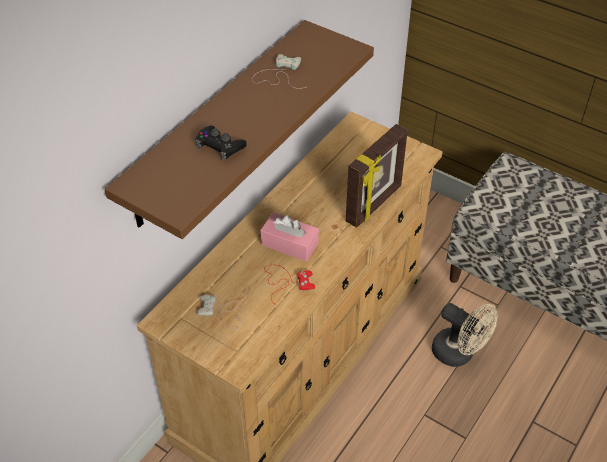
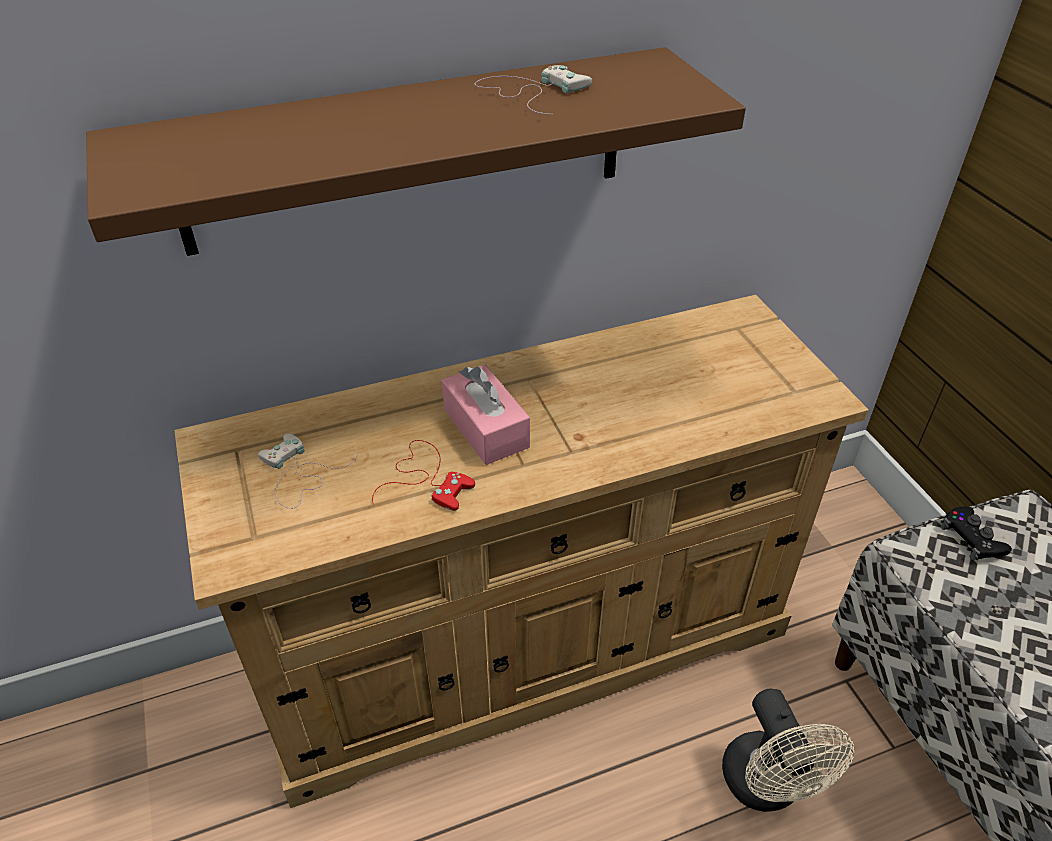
camera: 35 degrees right, 5 degrees down
black game controller [195,125,246,161] -> black game controller moved to [941,507,1012,560]
picture frame [346,124,408,228] -> none

